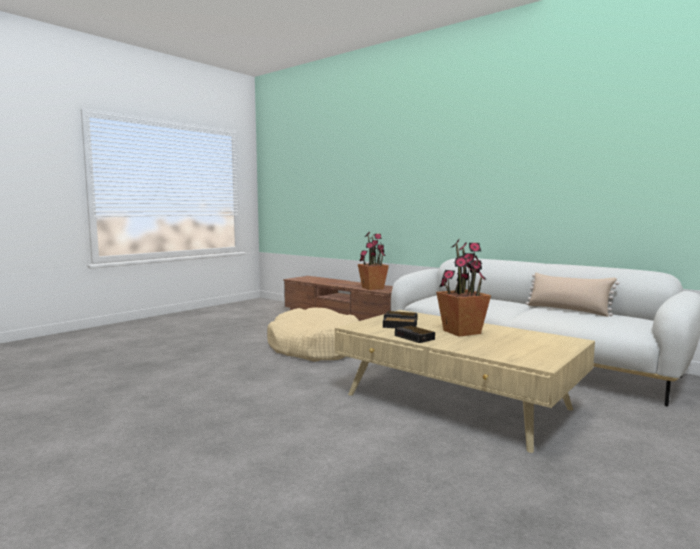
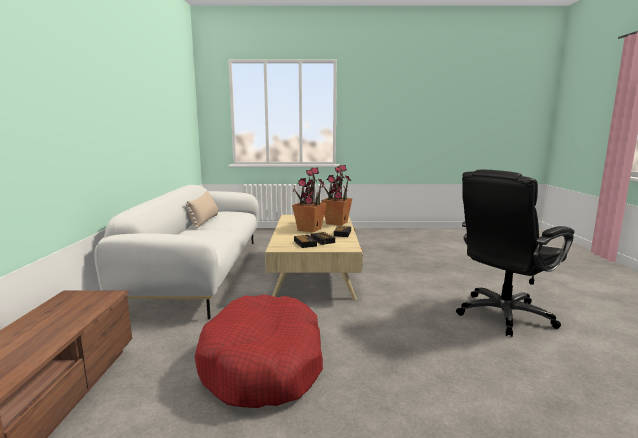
camera: 130 degrees left, 5 degrees up
beige dog bed [267,307,359,362] -> red dog bed [195,295,323,408]
potted plant [358,232,389,290] -> potted plant moved to [321,165,352,226]
none -> black office chair [456,169,575,337]

